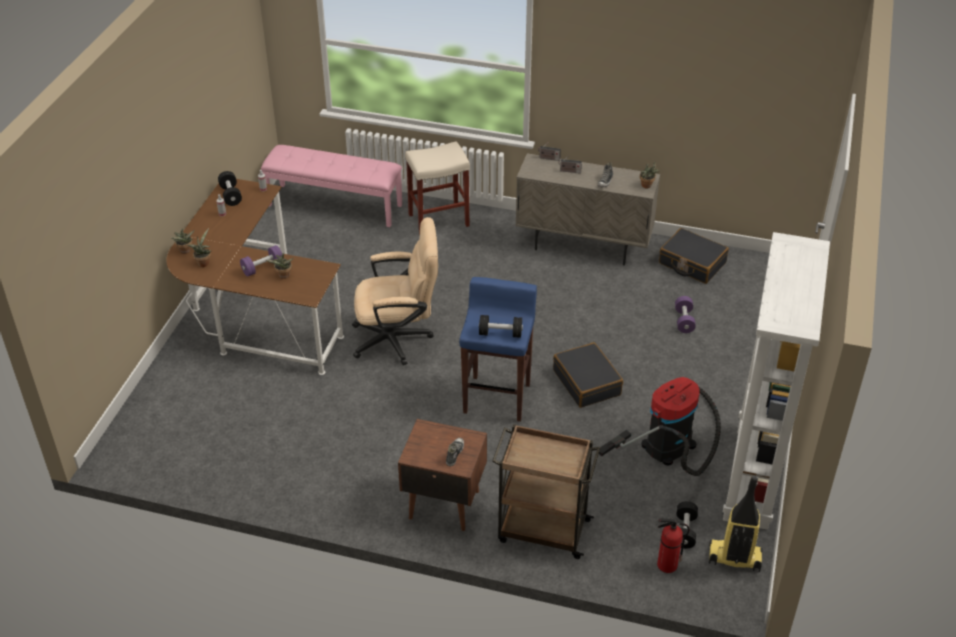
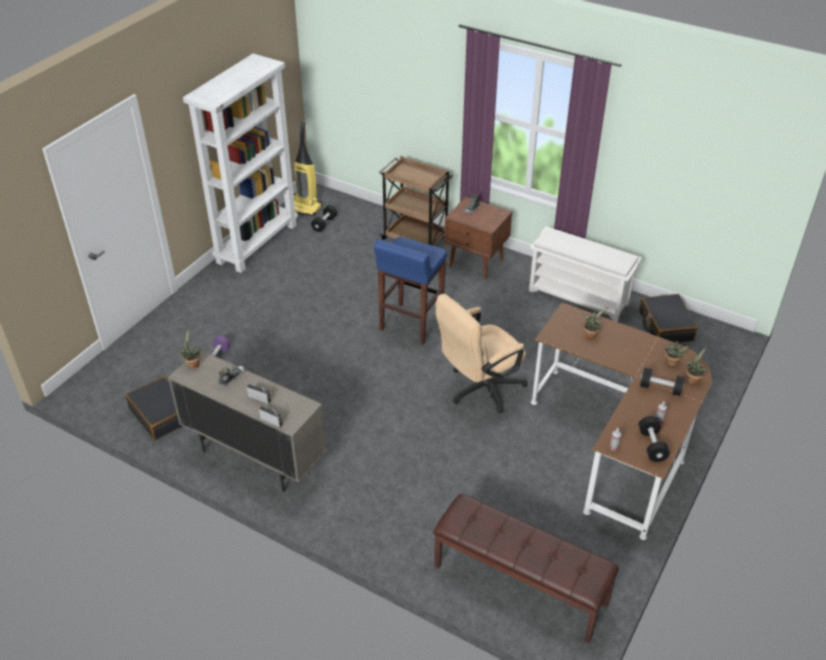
camera: 165 degrees left, 0 degrees up
purple dumbbell [240,245,282,277] -> none
pink bench [261,145,402,227] -> brown bench [433,494,619,643]
beige office chair [352,217,438,365] -> beige office chair turned 45 degrees counterclockwise [436,294,528,413]
beige stool [405,141,470,235] -> none
black dumbbell [479,315,523,338] -> black dumbbell moved to [640,368,685,396]
black suitcase [553,342,623,408] -> black suitcase moved to [640,294,697,343]
vacuum cleaner [599,377,721,476] -> none
fire extinguisher [657,518,690,573] -> none
none -> white shoe rack [529,226,642,322]

